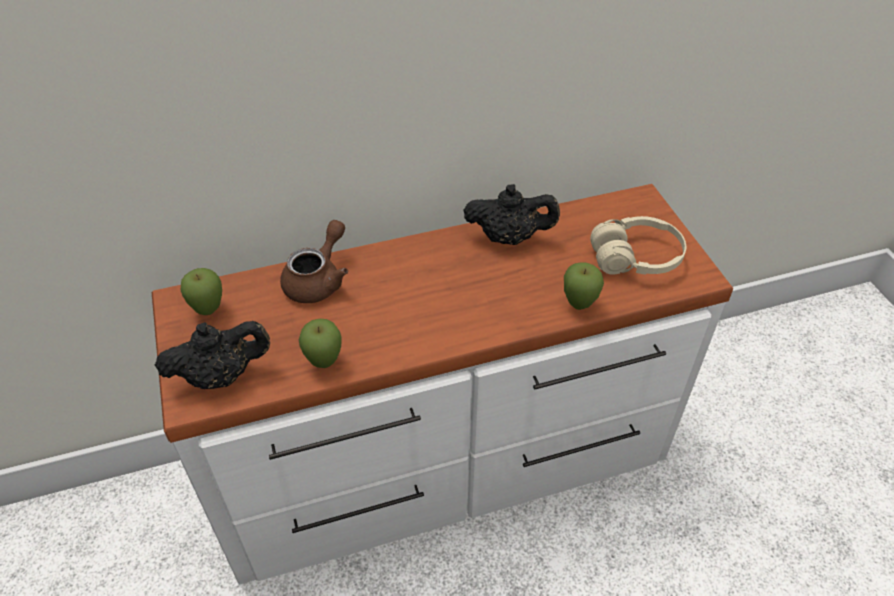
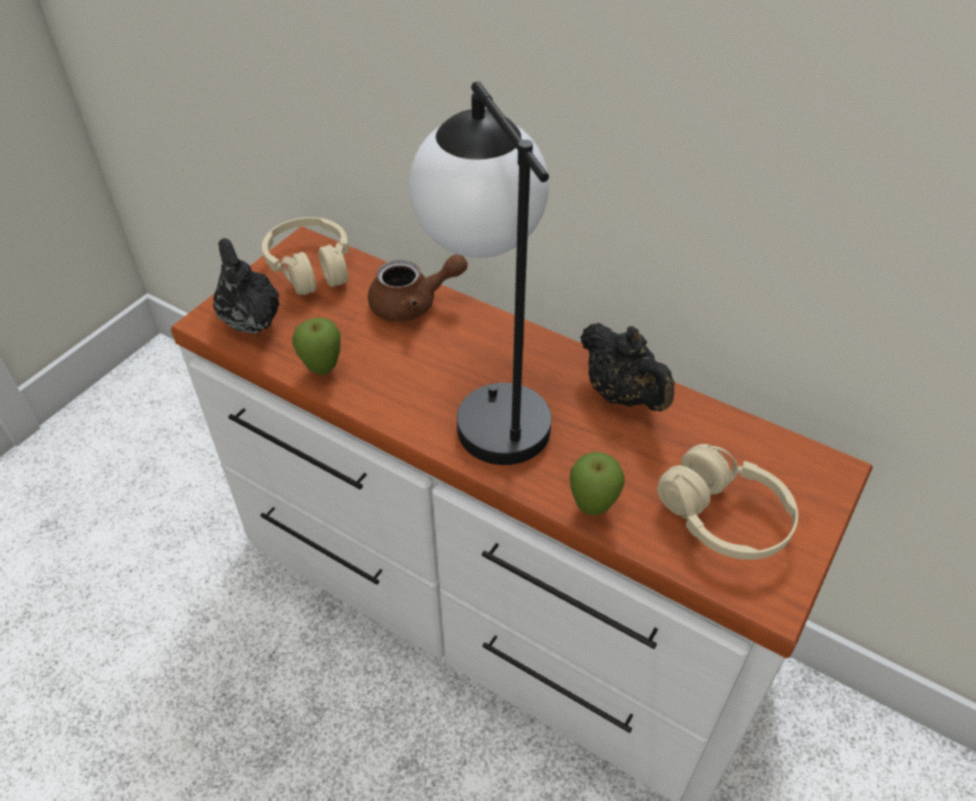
camera: 50 degrees right, 0 degrees up
black teapot [155,321,270,389] -> black teapot turned 150 degrees counterclockwise [213,238,279,334]
apple [181,268,222,315] -> beige headphones [262,217,349,295]
none -> table lamp [409,81,552,465]

